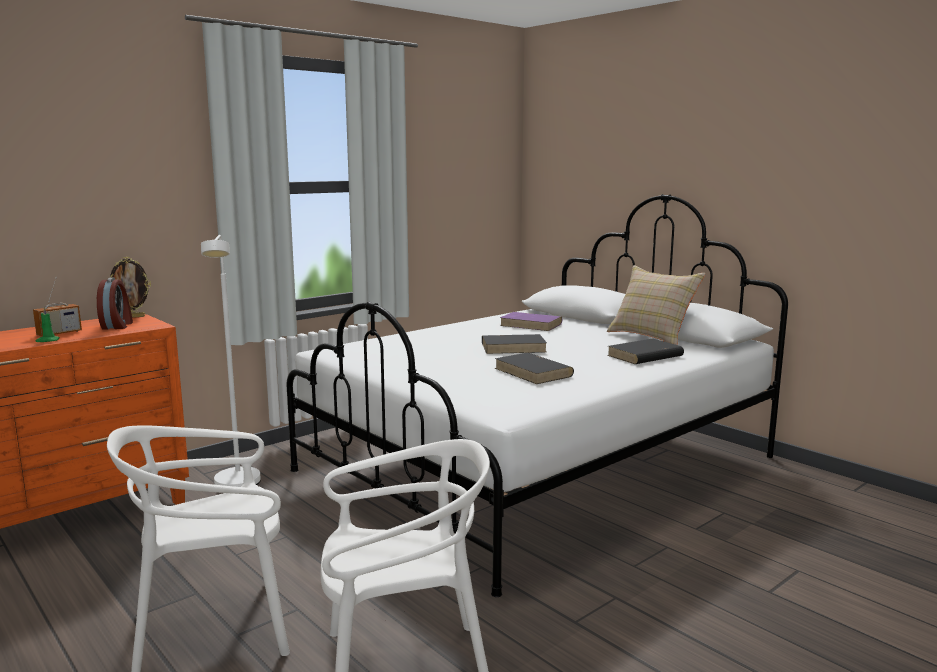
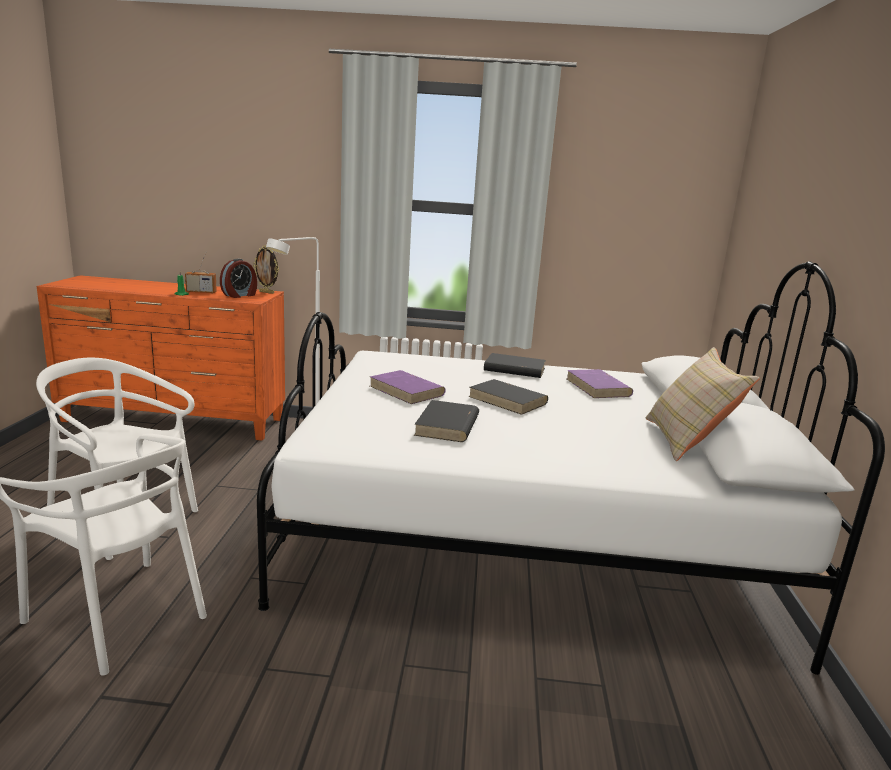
camera: 45 degrees right, 5 degrees up
black book [607,338,684,364] -> black book moved to [484,353,546,378]
none -> purple book [370,370,446,404]

